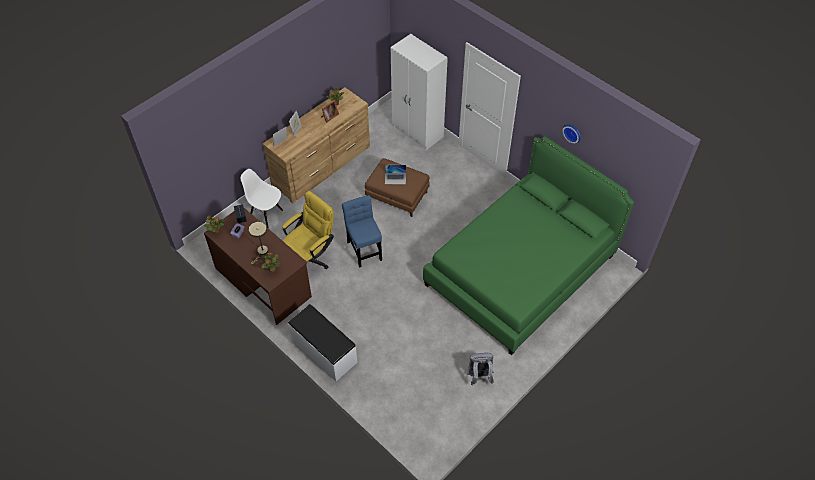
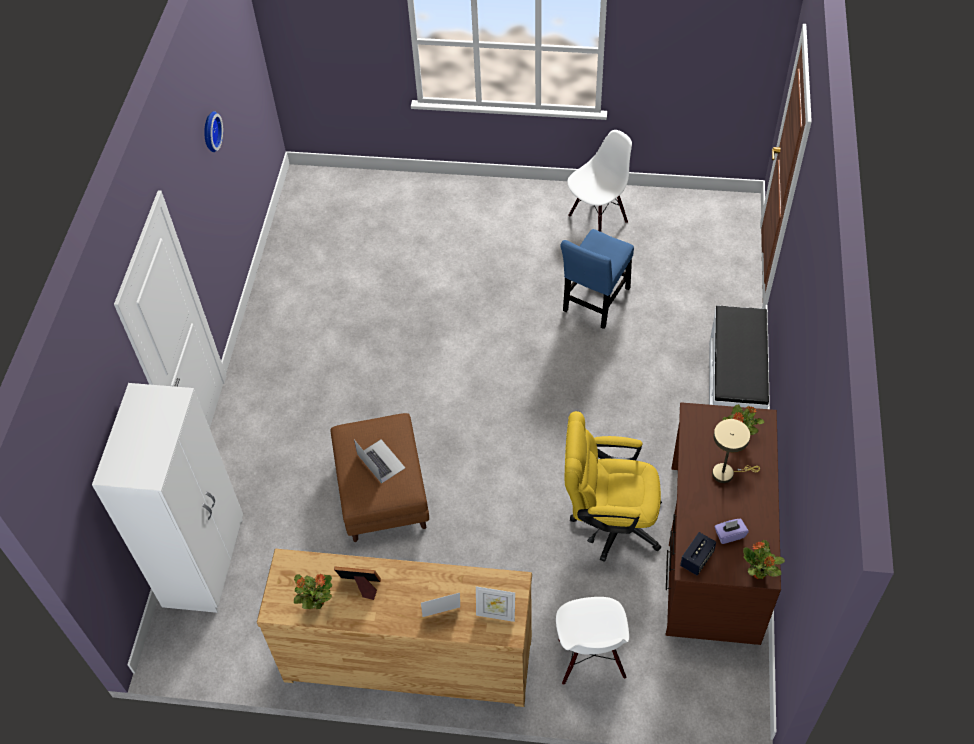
camera: 125 degrees left, 0 degrees up
blue chair [342,195,382,268] -> blue chair moved to [561,229,634,329]
green bed [423,136,634,356] -> none
grey backpack [468,353,494,385] -> white chair [567,130,632,232]

